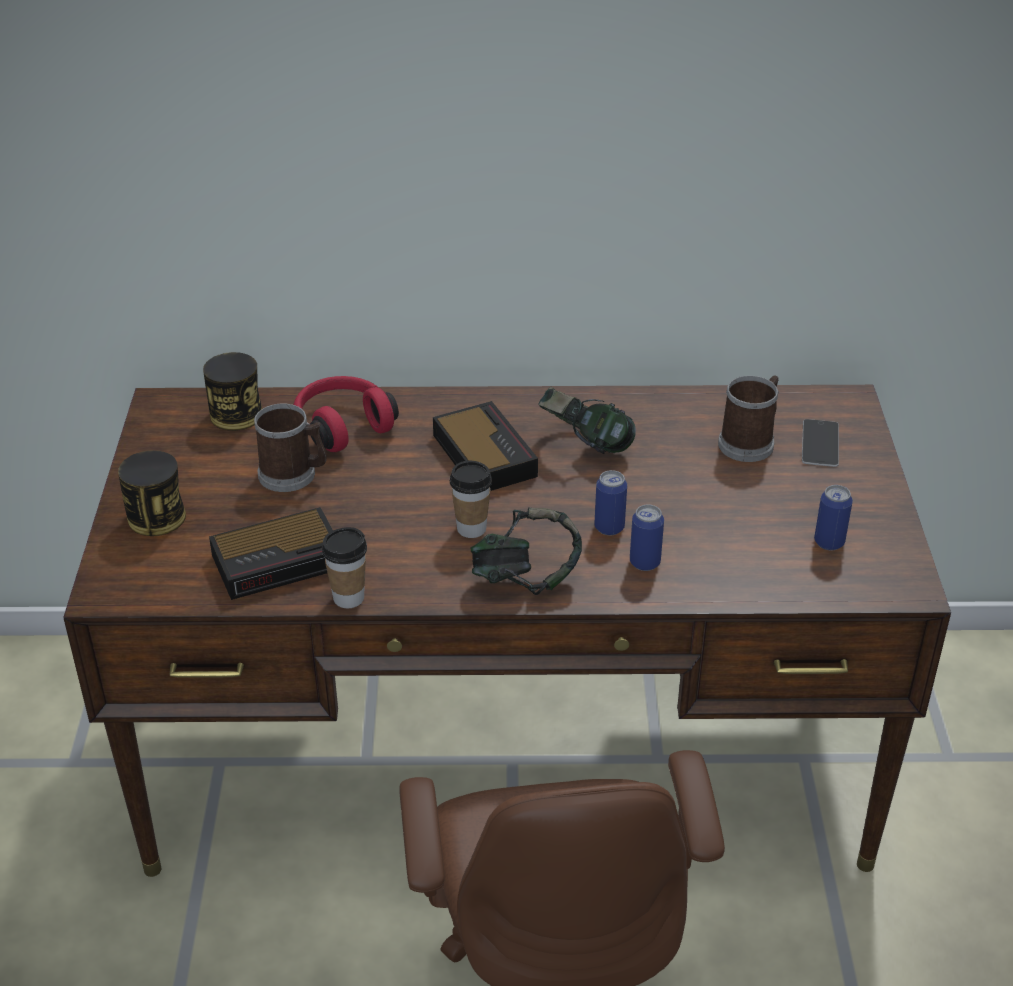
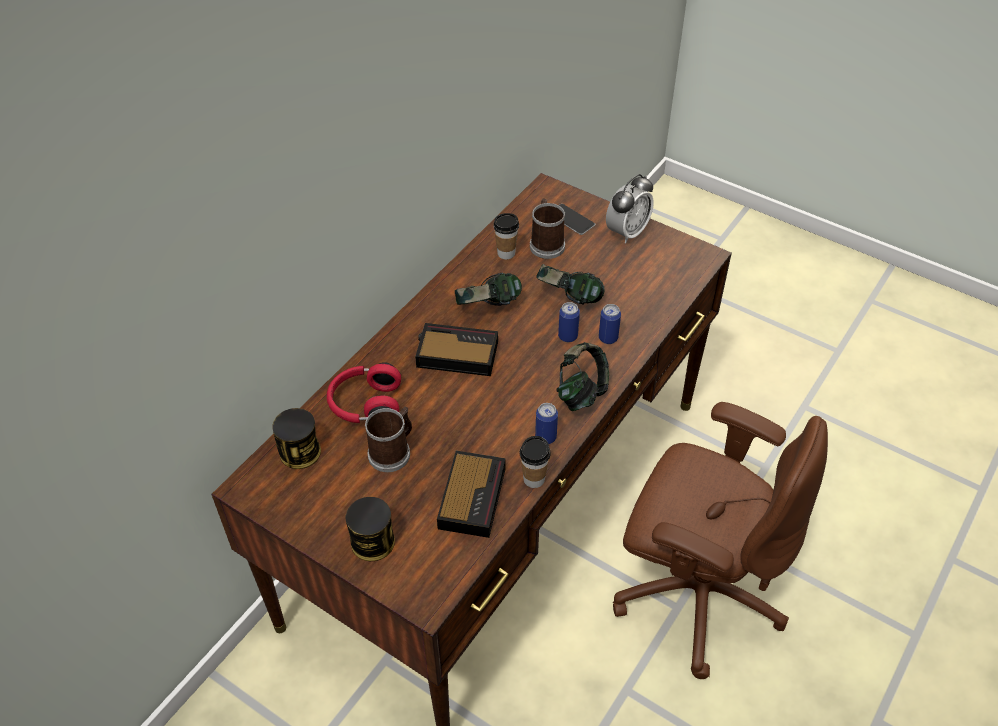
camera: 55 degrees left, 10 degrees up
cup [450,461,492,538] -> cup moved to [493,213,519,259]
can [814,485,853,550] -> can moved to [535,403,558,444]
none -> headphones [536,264,604,305]
none -> alarm clock [606,174,654,243]

